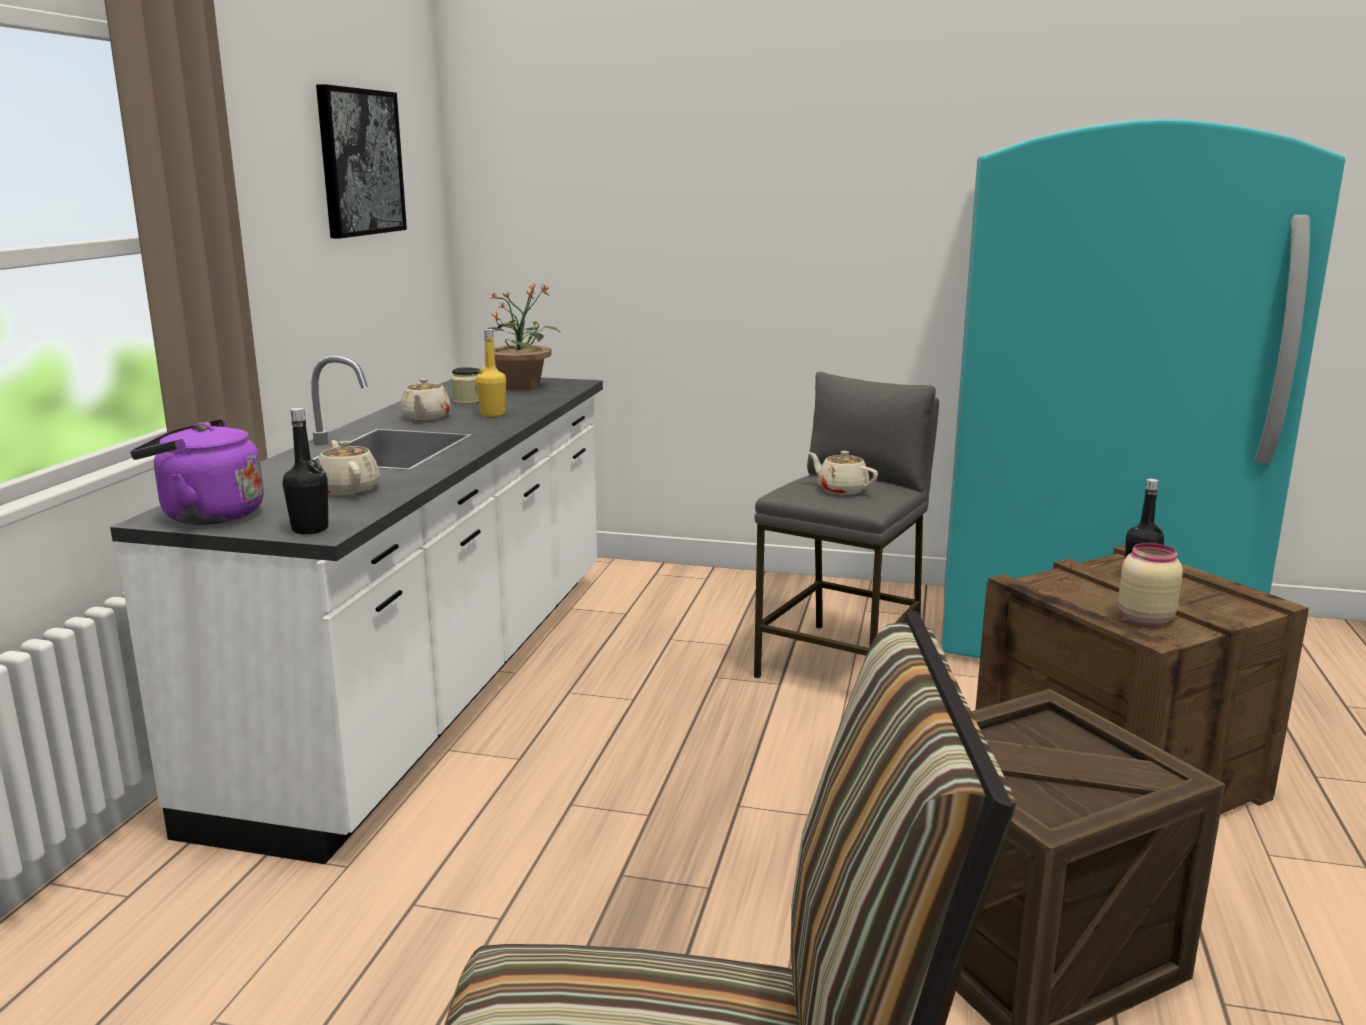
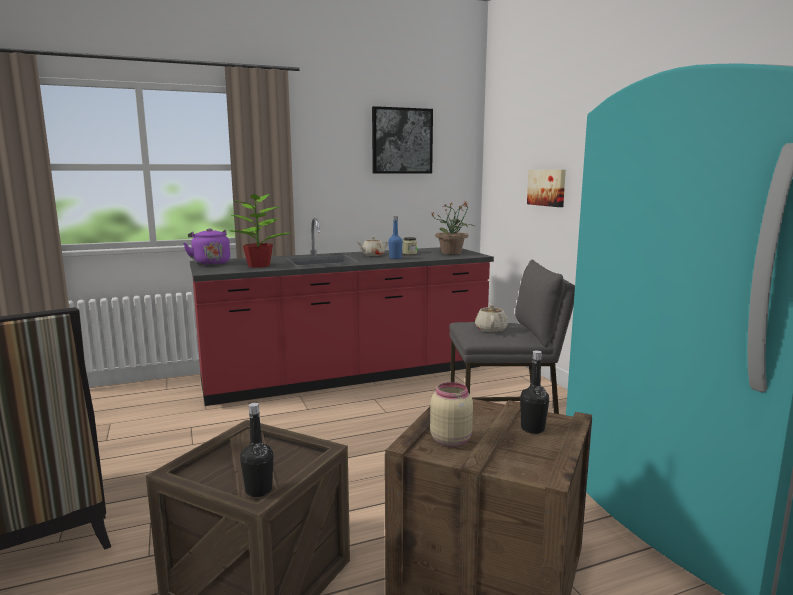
camera: 55 degrees right, 5 degrees down
white counter [110,355,603,864] -> red counter [190,218,494,406]
black bottle [283,408,328,534] -> black bottle moved to [240,403,273,497]
beige teapot [317,440,380,495] -> potted plant [229,194,291,268]
yellow bottle [476,329,506,417] -> blue bottle [388,216,403,259]
none -> picture [527,170,566,207]

